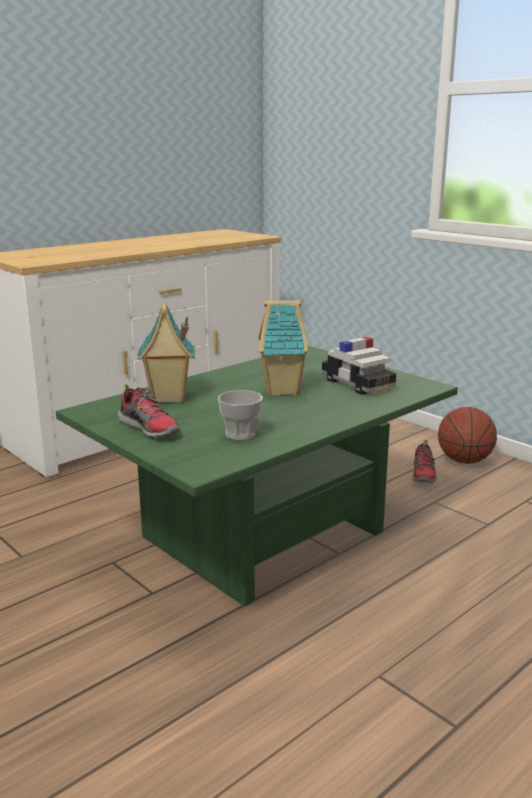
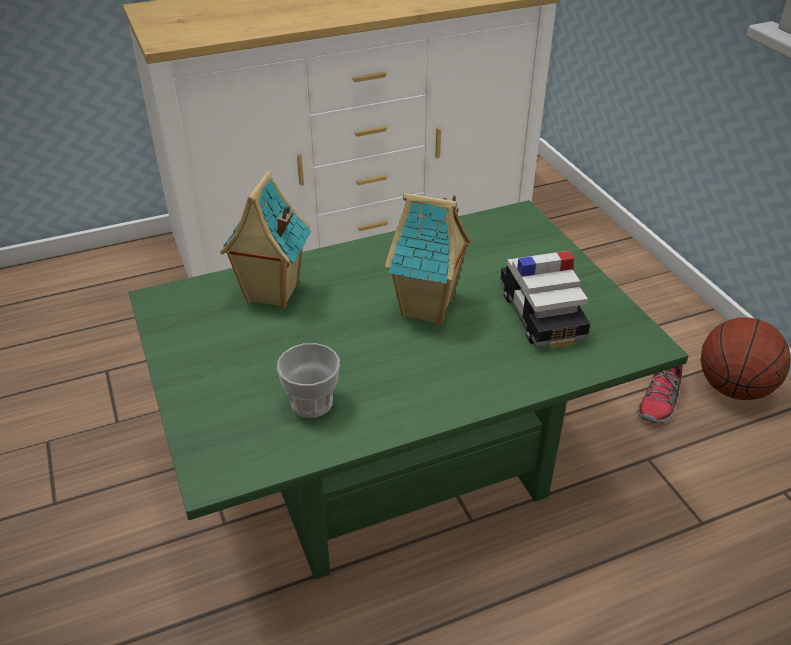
camera: 20 degrees right, 20 degrees up
shoe [118,384,180,438] -> none

